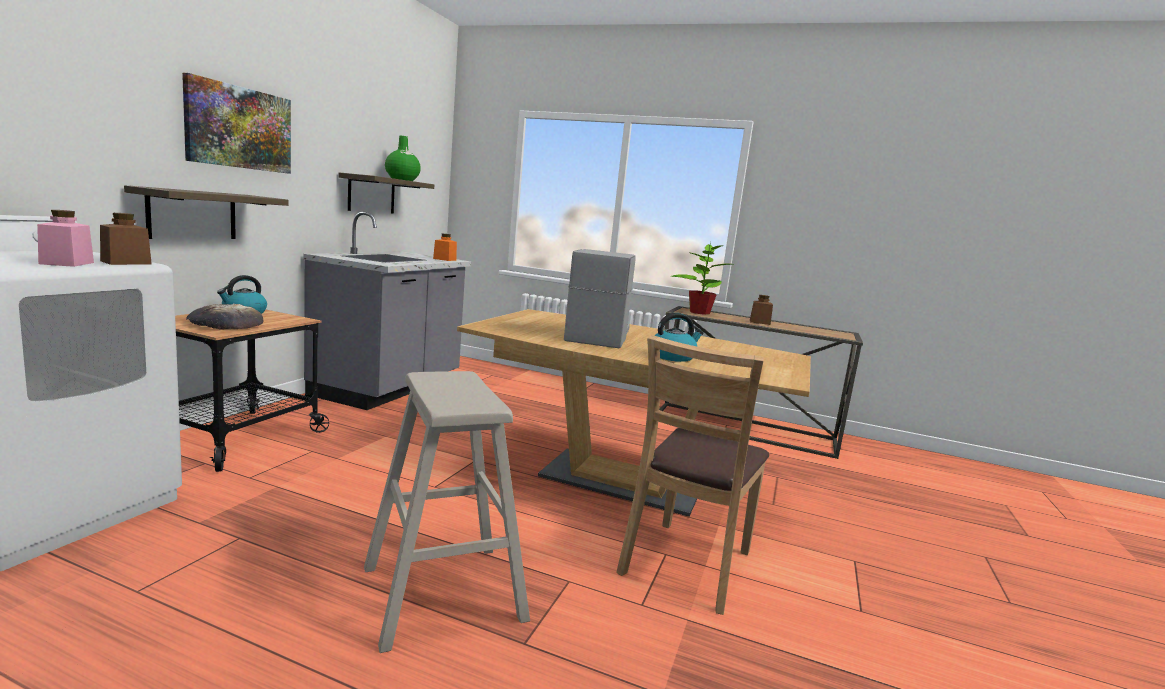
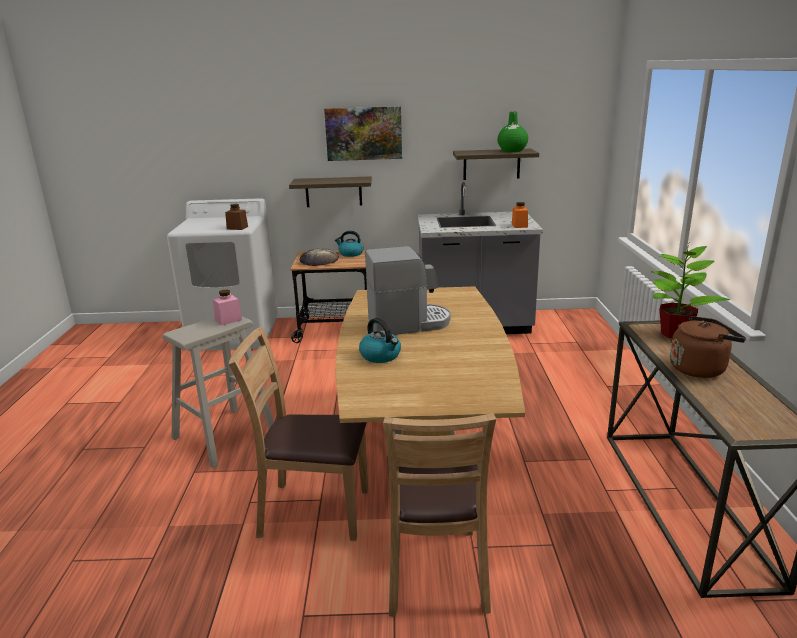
camera: 70 degrees right, 10 degrees up
pink jar [37,210,94,267] -> pink jar moved to [213,290,242,326]
brown jar [750,295,773,325] -> brown kettle [670,316,746,378]
none -> brown chair [383,413,496,617]

